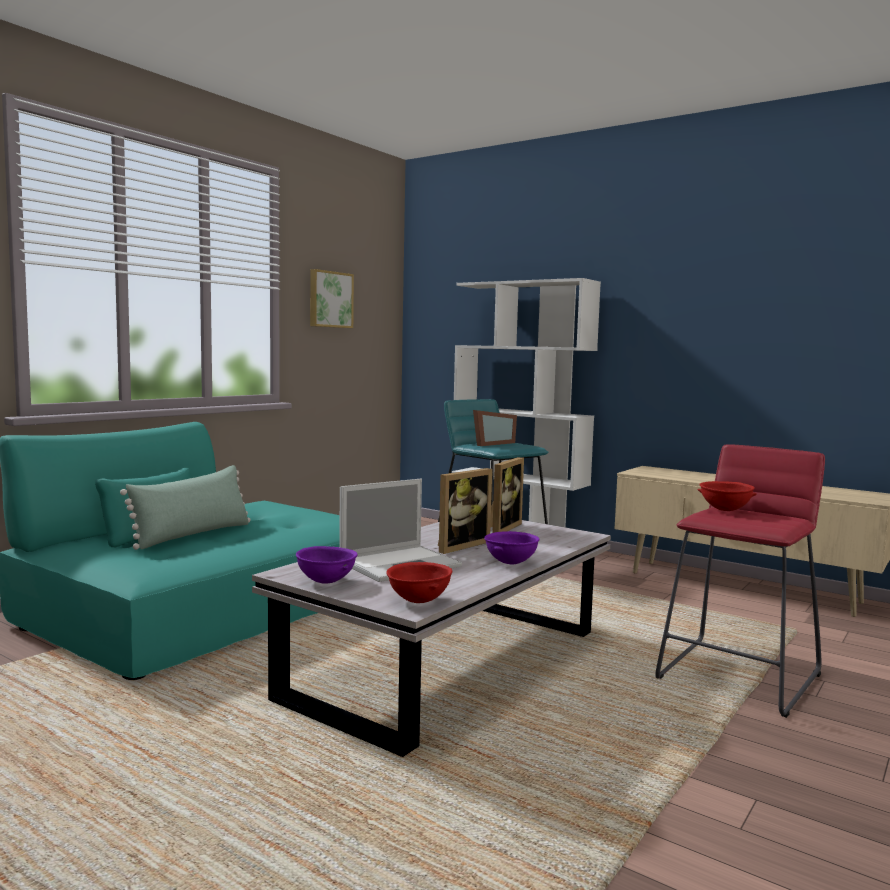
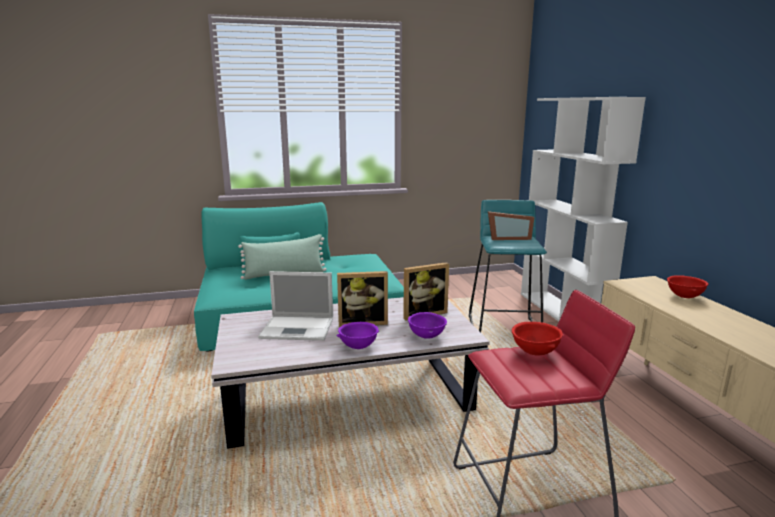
camera: 40 degrees right, 10 degrees up
purple bowl [296,546,357,583] -> purple bowl moved to [408,312,447,339]
picture [310,269,354,328] -> none
red bowl [386,562,452,603] -> red bowl moved to [667,275,709,298]

